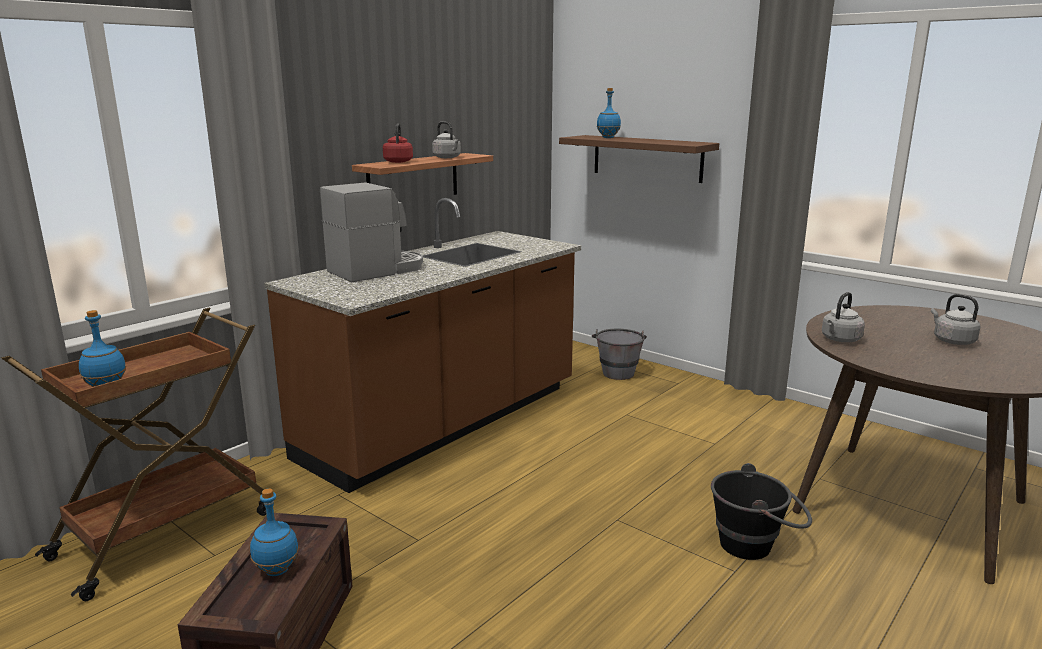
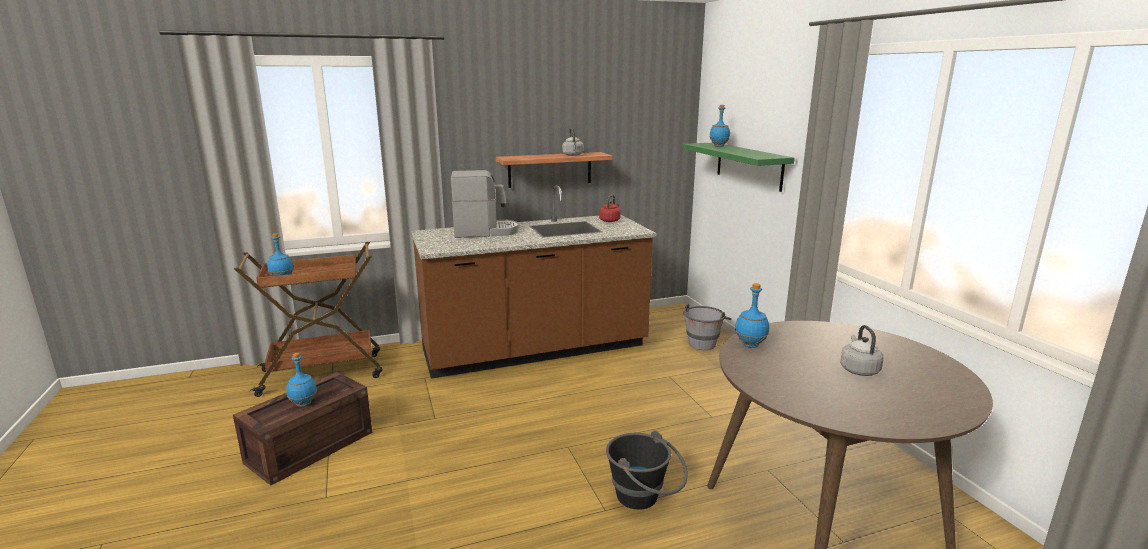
camera: 30 degrees right, 0 degrees up
red kettle [383,124,413,163] -> red kettle moved to [599,195,621,222]
brown shelf [559,135,719,183] -> green shelf [682,143,795,192]
grey kettle [822,292,865,342] -> blue bottle [735,283,769,348]

